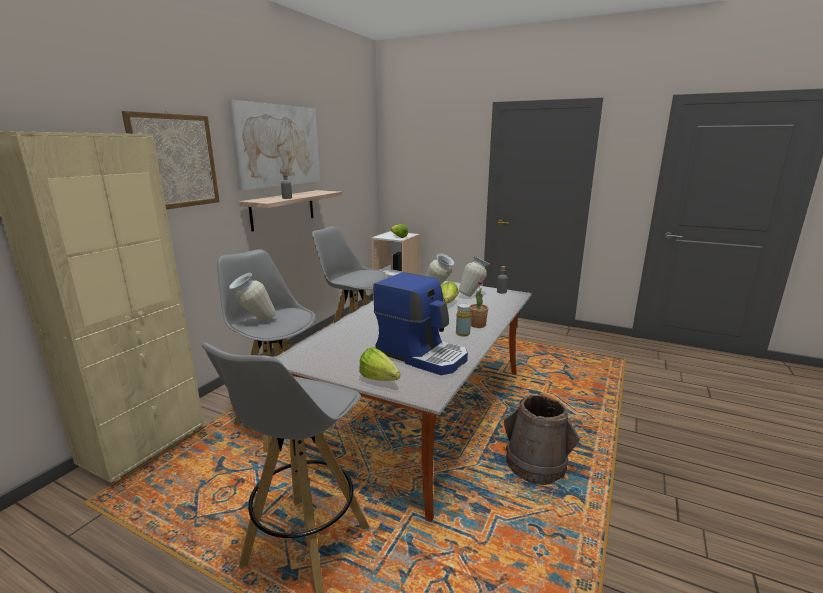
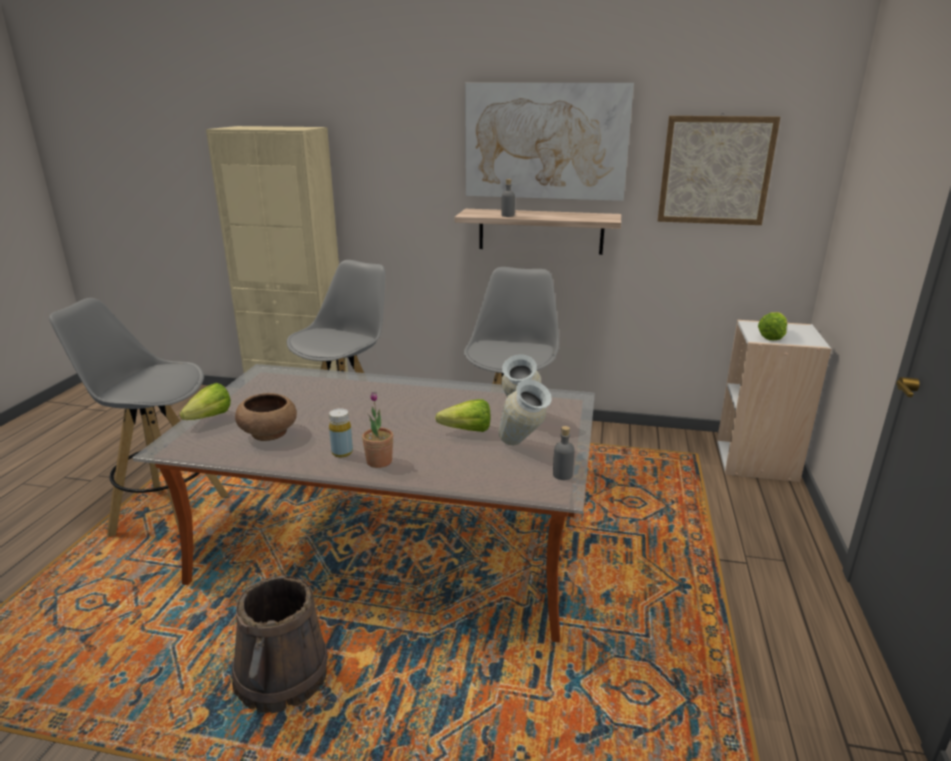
camera: 75 degrees right, 5 degrees up
picture [122,111,220,210] -> picture moved to [658,113,780,225]
vase [229,273,275,322] -> none
coffee machine [373,272,468,375] -> brown bowl [235,393,297,441]

